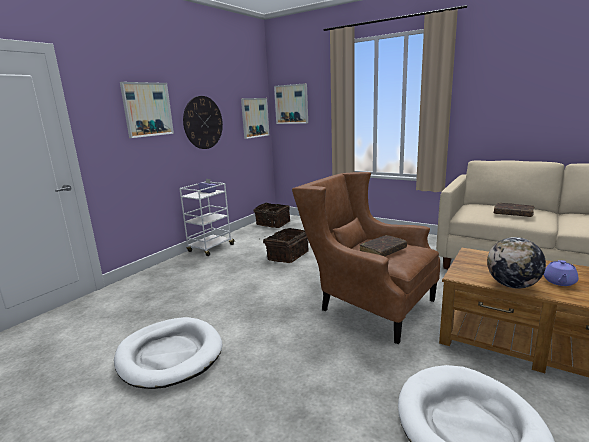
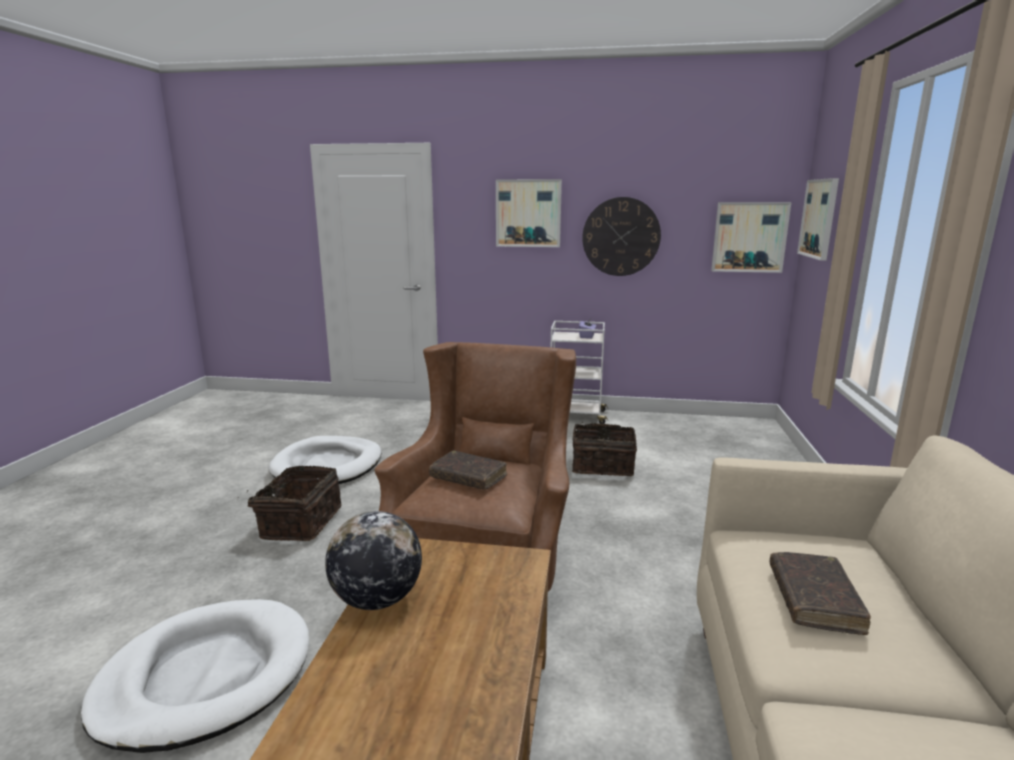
camera: 65 degrees right, 0 degrees up
basket [254,203,290,228] -> basket moved to [247,466,342,541]
purple teapot [543,260,579,286] -> none

